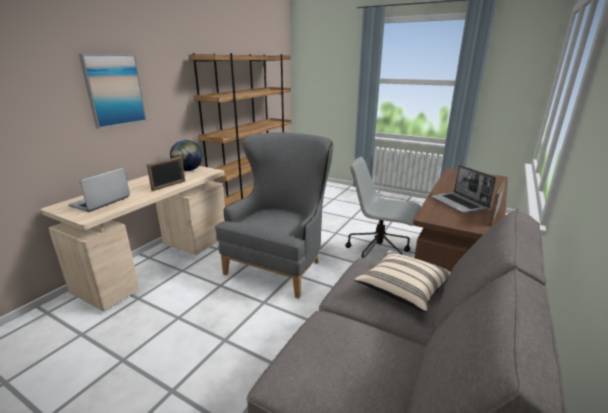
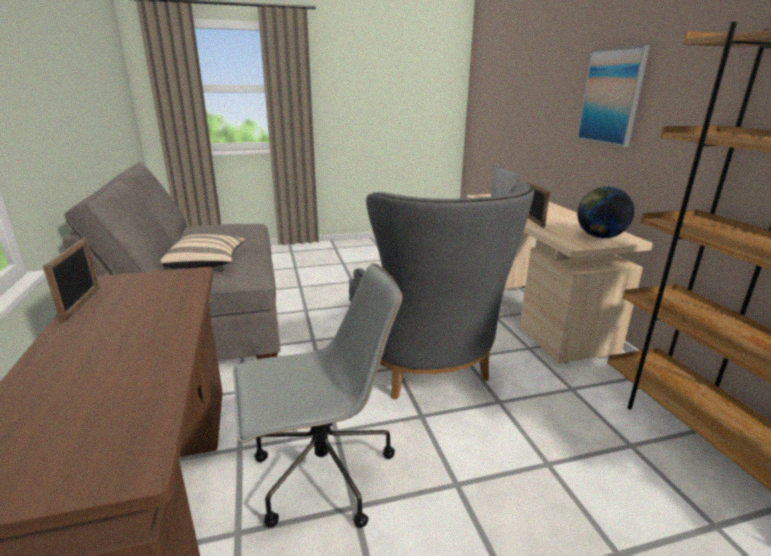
camera: 135 degrees right, 0 degrees up
laptop [431,165,496,213] -> none

